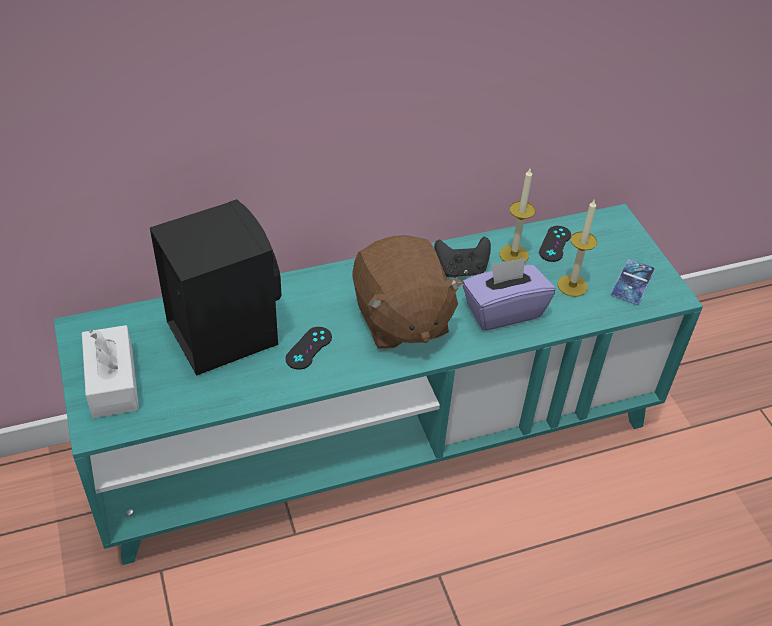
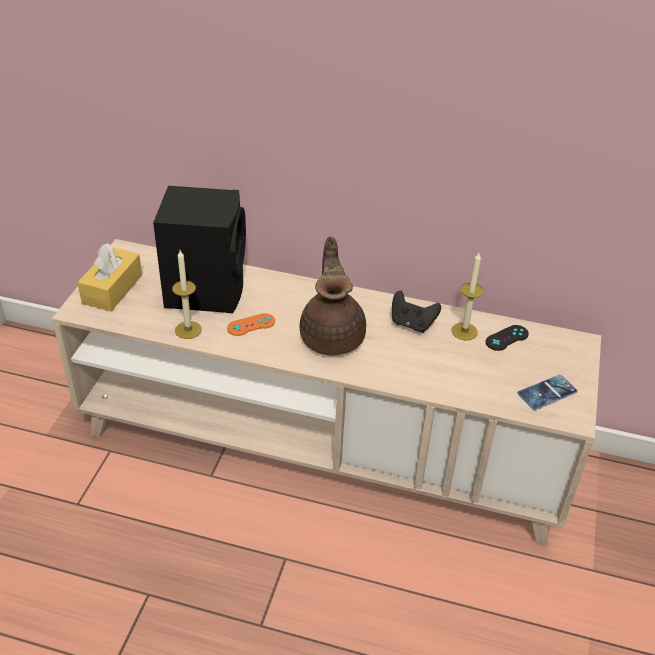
camera: 35 degrees right, 5 degrees down
turquoise tv stand [53,204,703,565] -> beige tv stand [52,239,601,547]
white tissue box [82,325,139,418] -> yellow tissue box [77,243,142,311]
black game controller [285,327,332,370] -> orange game controller [227,313,275,336]
brown plush toy [352,235,465,350] -> brown teapot [300,236,366,355]
purple tissue box [462,258,555,331] -> none
candle [558,199,597,297] -> candle moved to [172,250,202,339]

